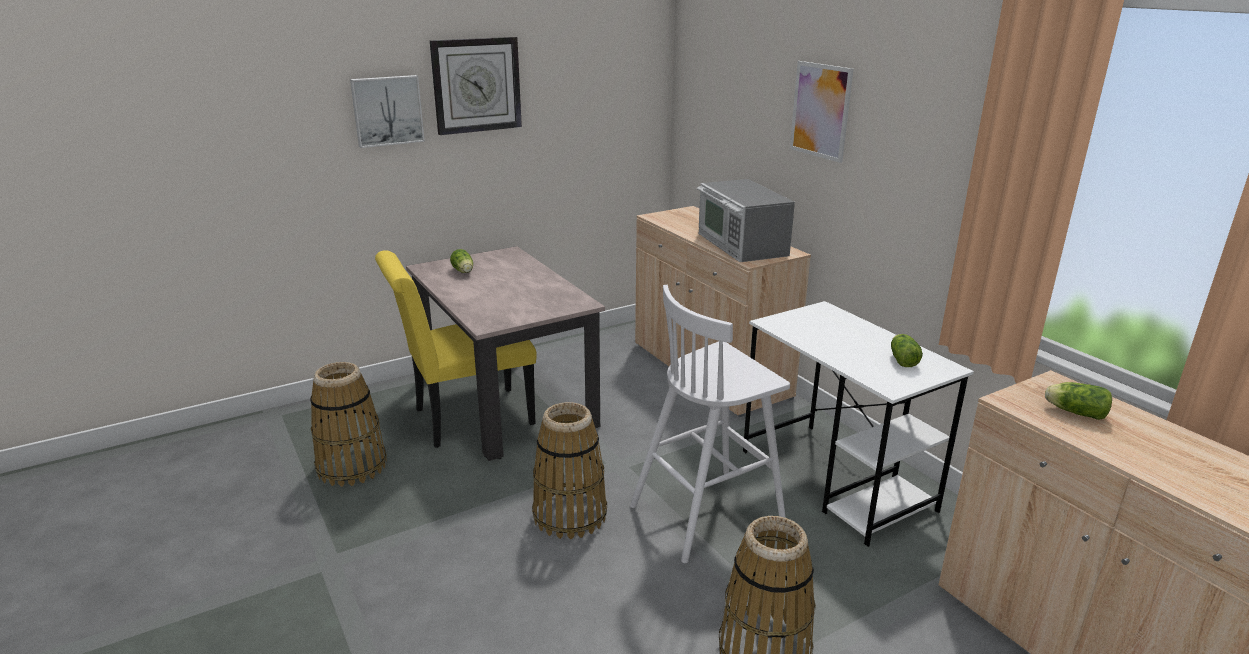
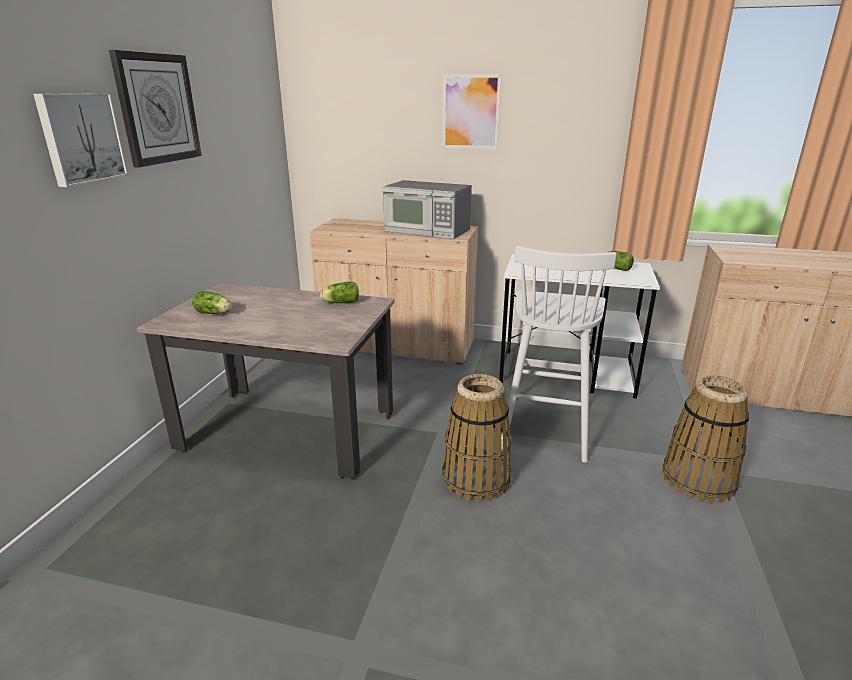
camera: 45 degrees left, 0 degrees up
basket [310,362,387,487] -> none
yellow chair [375,250,537,448] -> none
lettuce [1045,382,1112,420] -> lettuce moved to [320,282,359,303]

